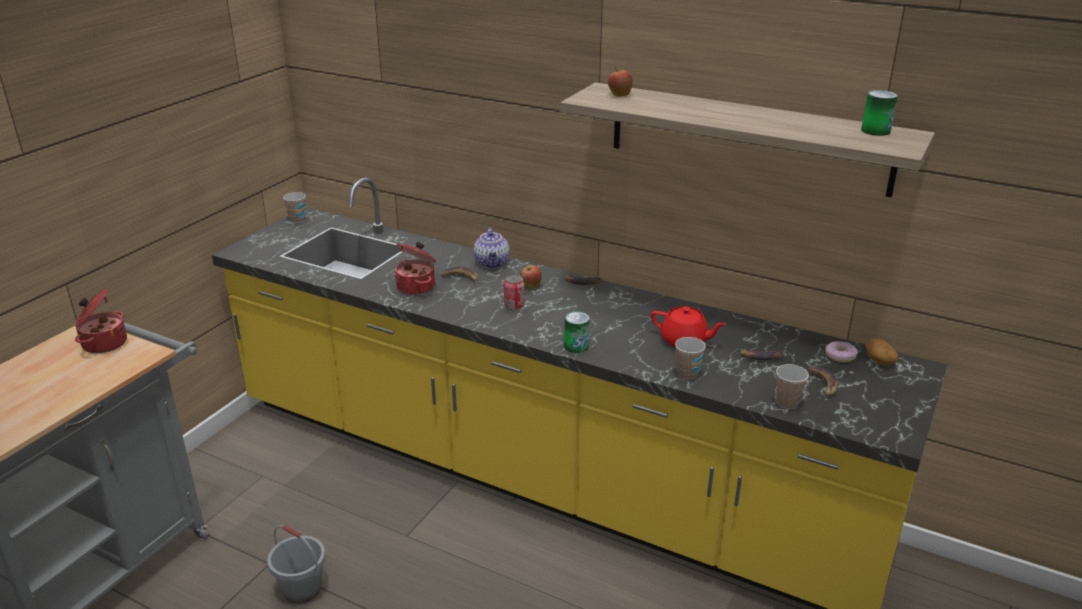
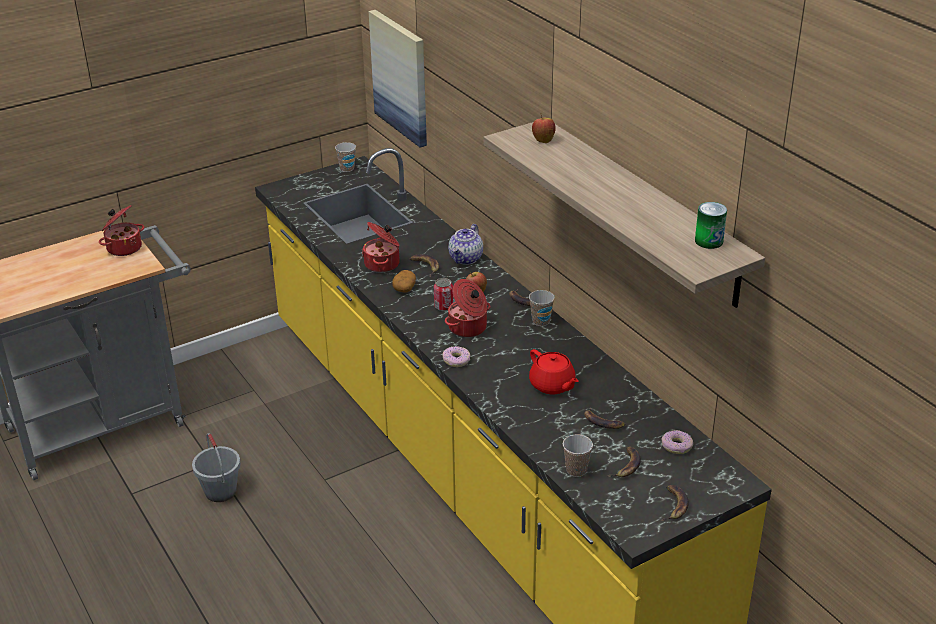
camera: 30 degrees right, 5 degrees up
can [564,311,590,353] -> donut [442,346,470,367]
cup [675,337,706,380] -> cup moved to [529,290,555,326]
potato [865,339,899,365] -> potato moved to [392,270,416,293]
none -> picture [369,10,427,147]
none -> cooking pot [445,279,490,337]
none -> banana [661,485,689,521]

